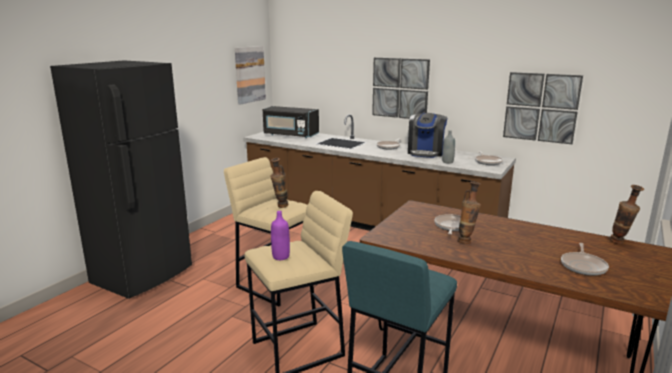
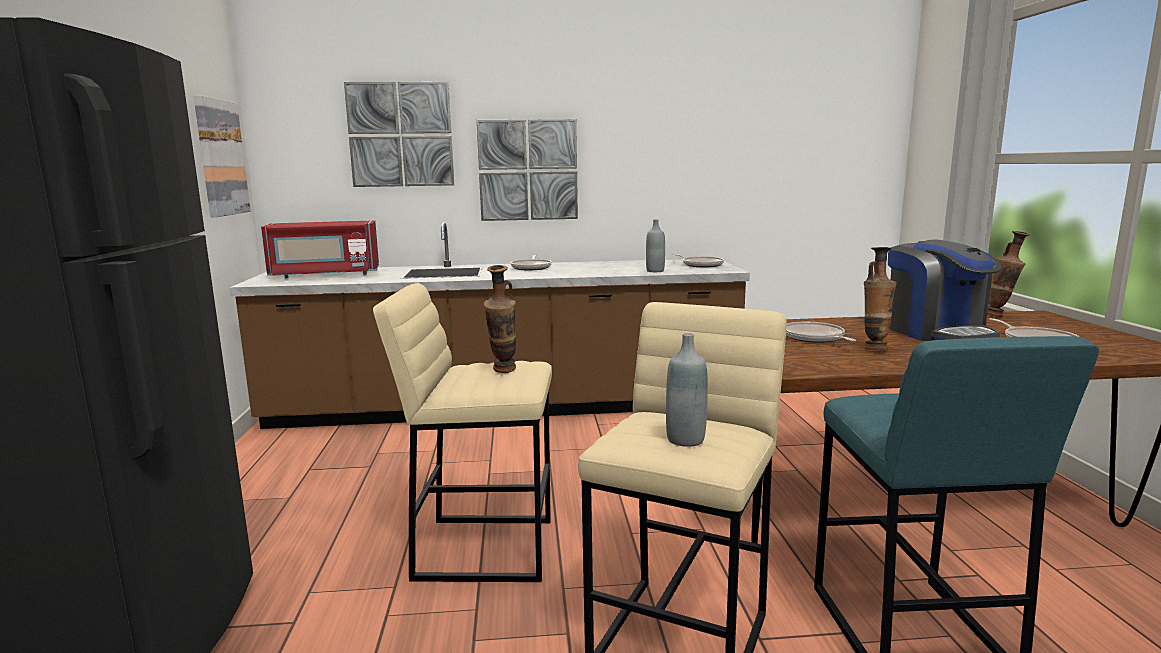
camera: 35 degrees left, 5 degrees down
black microwave [263,106,319,138] -> red microwave [261,220,379,278]
purple bottle [271,211,290,260] -> grey bottle [666,333,708,447]
coffee machine [408,113,447,158] -> coffee machine moved to [888,240,1002,341]
picture [503,72,583,144] -> picture moved to [344,82,454,187]

